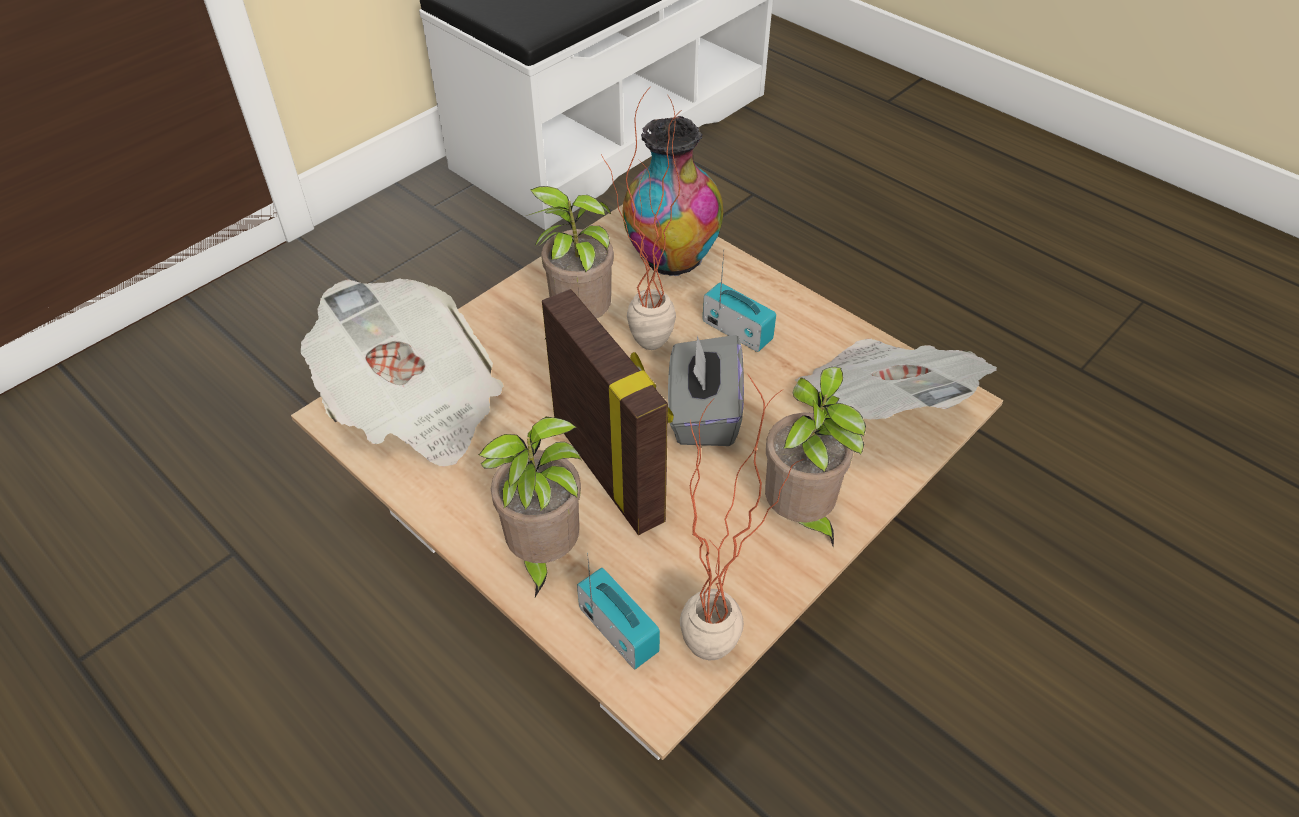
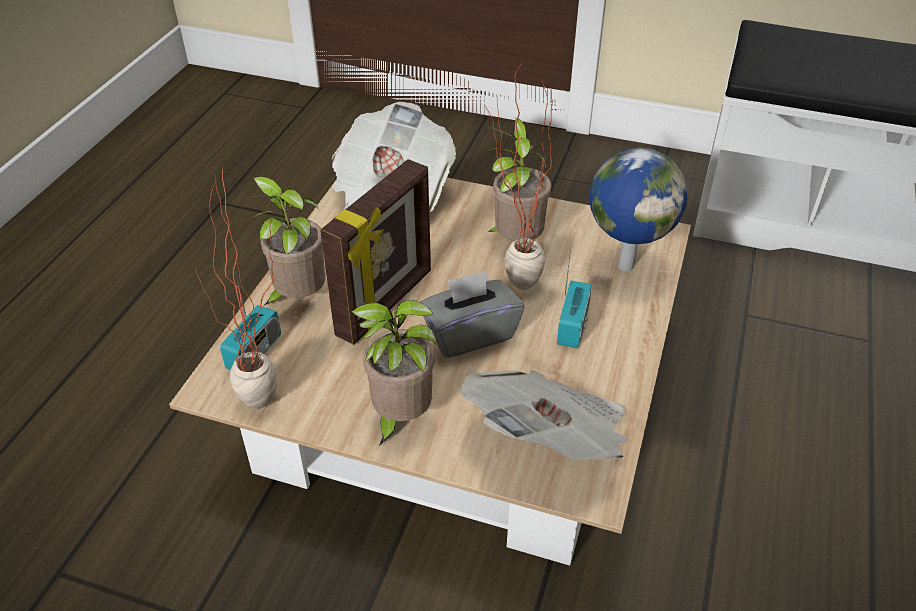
camera: 65 degrees right, 5 degrees down
vase [622,116,723,278] -> globe [590,147,687,271]

